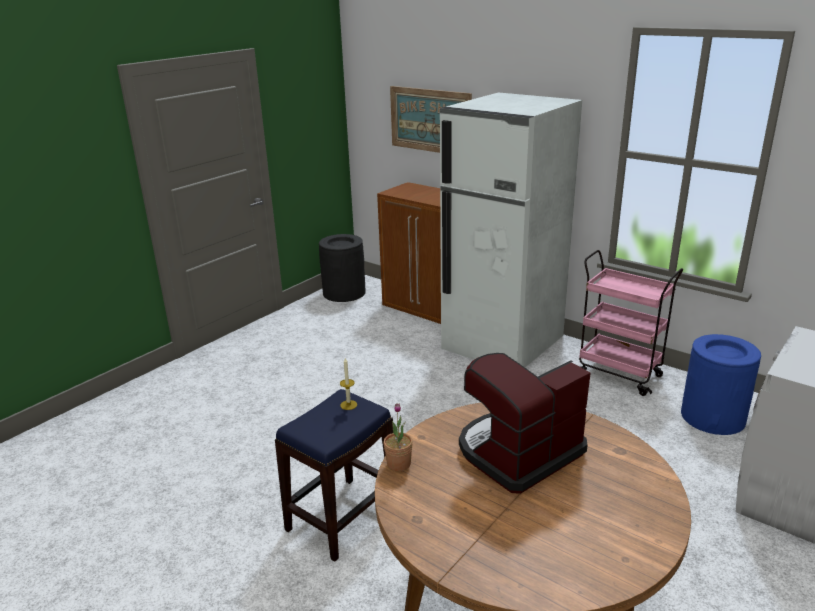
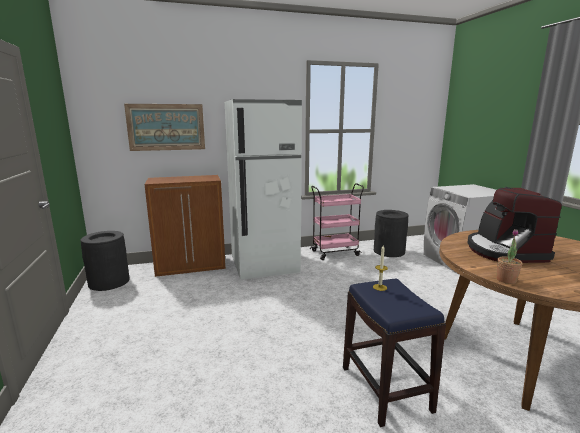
camera: 55 degrees left, 10 degrees down
blue trash can [681,334,761,435] -> black trash can [374,210,409,257]

